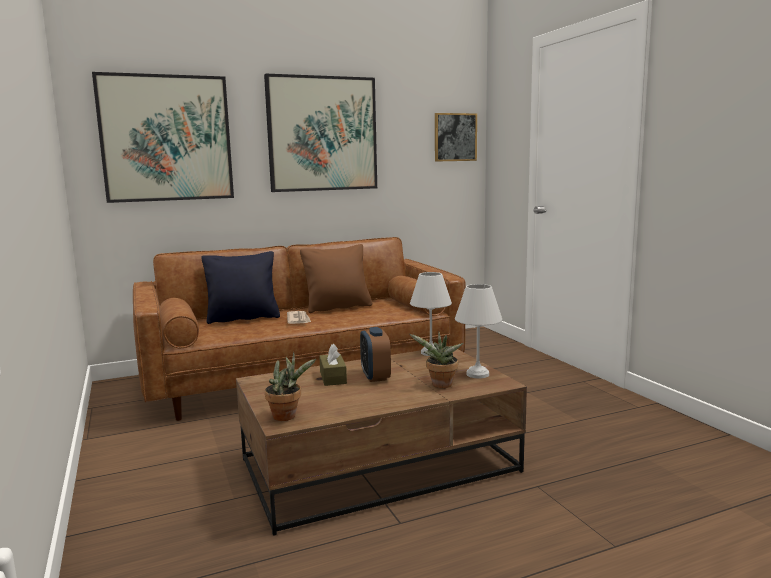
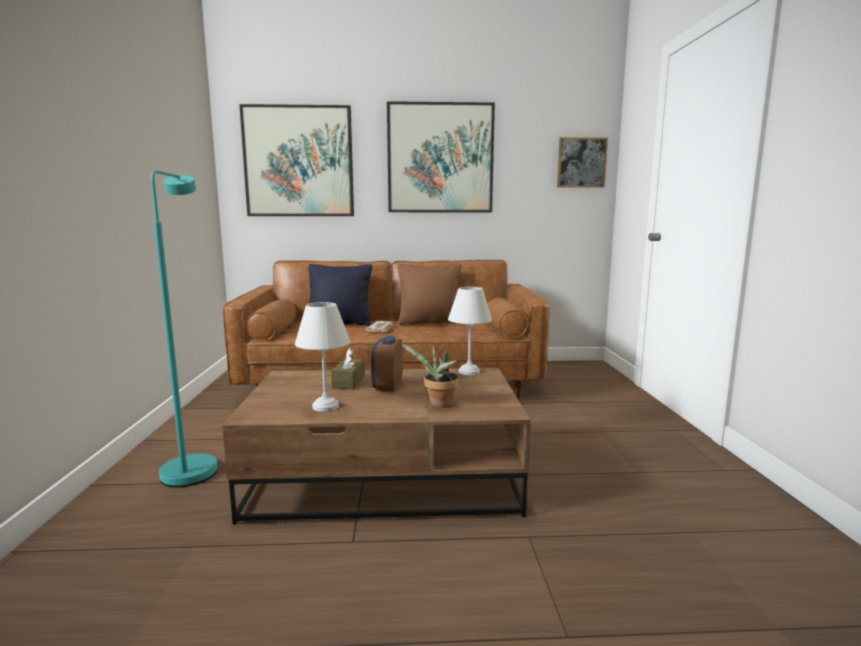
camera: 20 degrees right, 0 degrees up
potted plant [265,352,316,421] -> none
white table lamp [455,284,502,378] -> white table lamp moved to [295,302,350,412]
none -> turquoise floor lamp [151,170,218,487]

